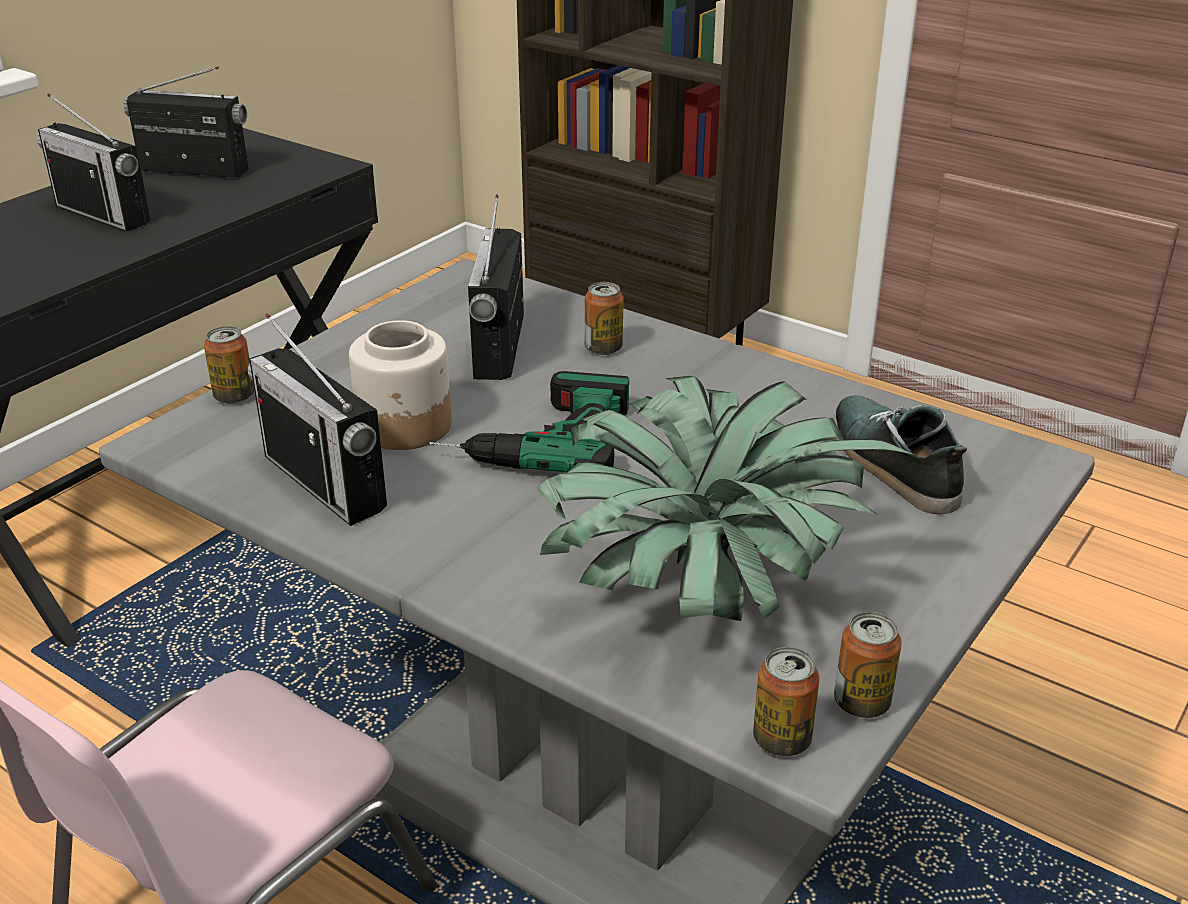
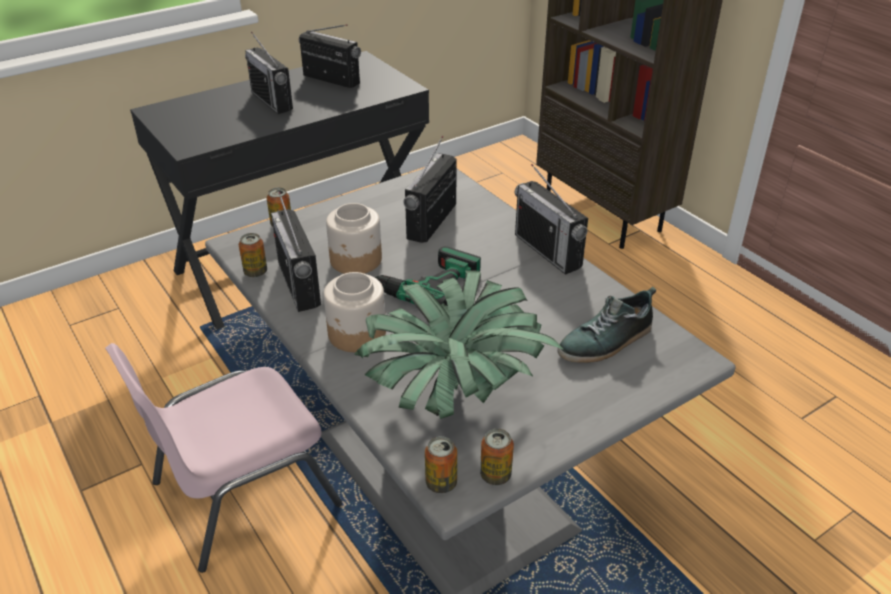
camera: 20 degrees right, 5 degrees up
can [585,282,624,355] -> can moved to [239,233,267,278]
shoe [834,395,967,515] -> shoe turned 120 degrees counterclockwise [557,287,656,363]
none -> jar [324,272,386,352]
none -> radio [515,164,588,275]

